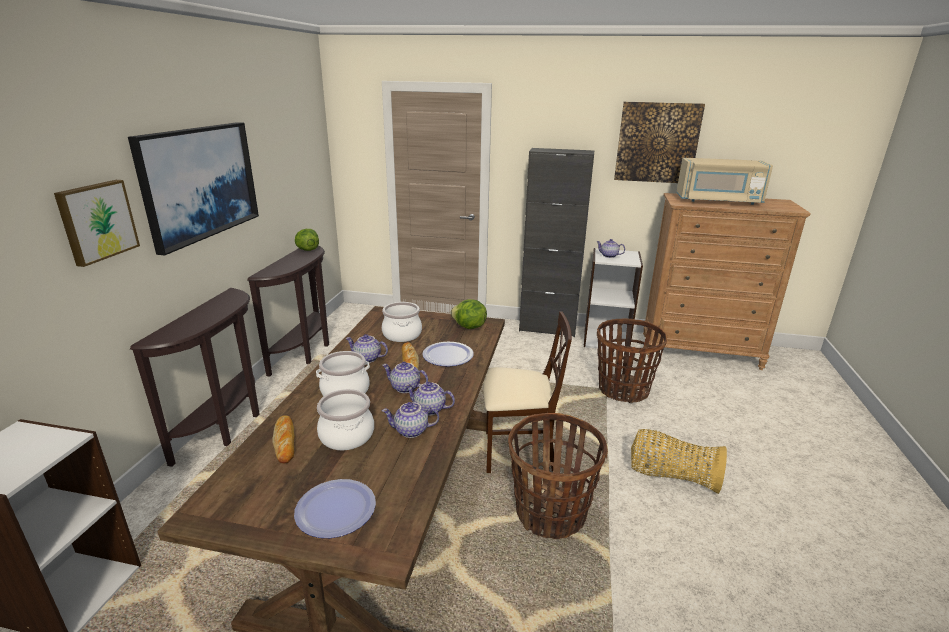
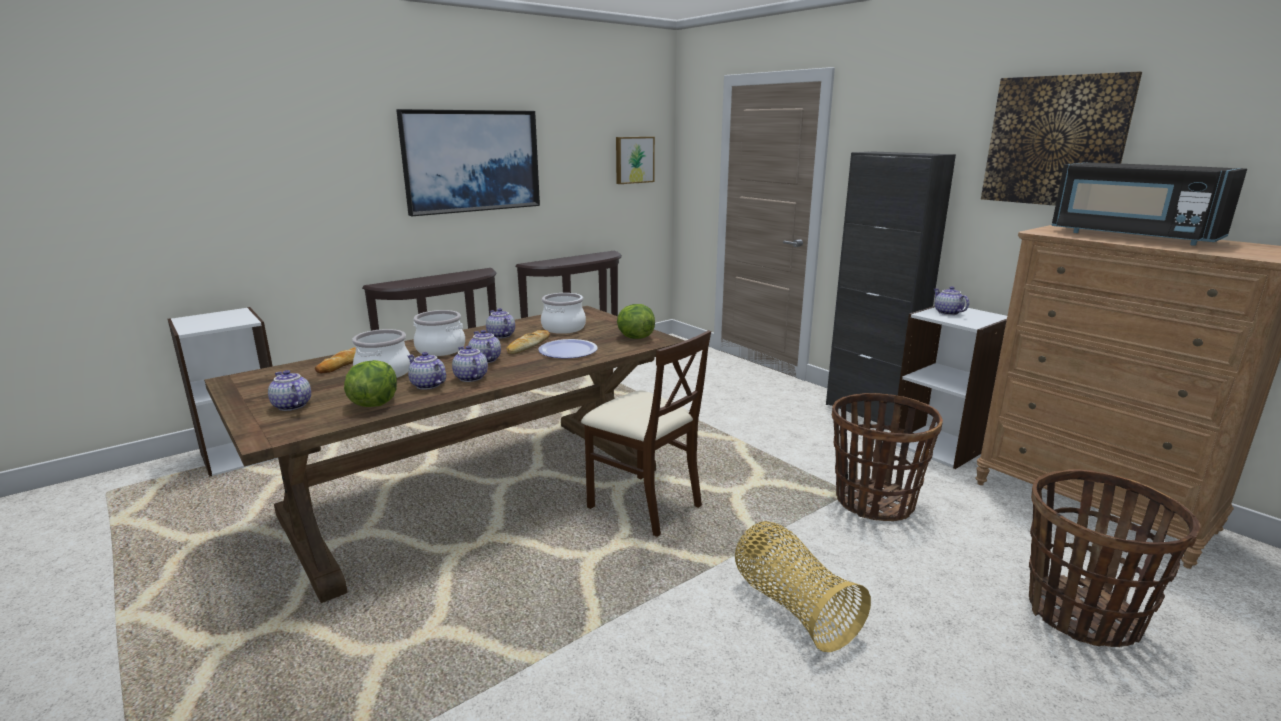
camera: 40 degrees right, 5 degrees down
picture [54,180,140,267] -> picture moved to [616,137,655,184]
plate [294,479,376,538] -> teapot [268,370,311,411]
lettuce [295,229,319,251] -> lettuce moved to [344,360,397,407]
basket [508,413,608,539] -> basket moved to [1029,469,1200,647]
beige microwave [676,158,773,205] -> black microwave [1051,162,1247,246]

